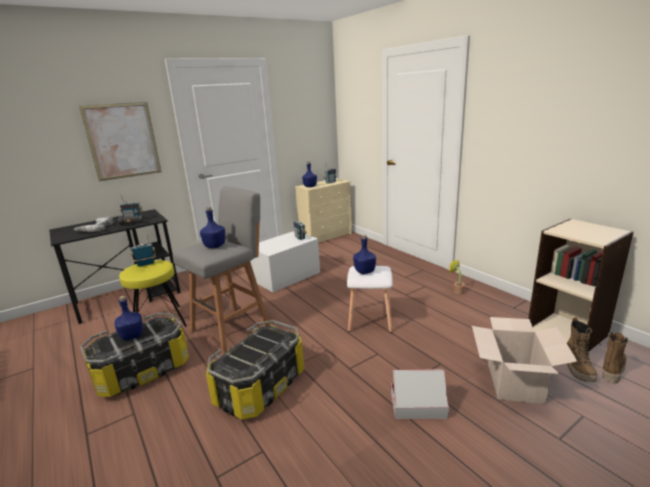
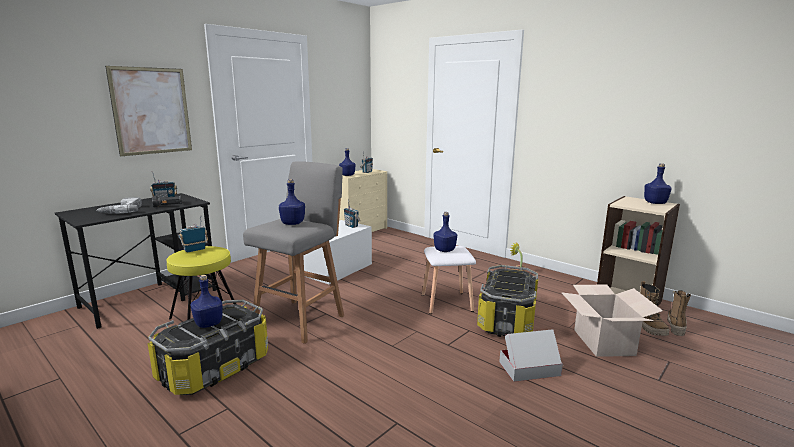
camera: 15 degrees left, 5 degrees down
storage box [206,320,304,420] -> storage box moved to [477,265,538,337]
none -> blue bottle [644,163,672,204]

